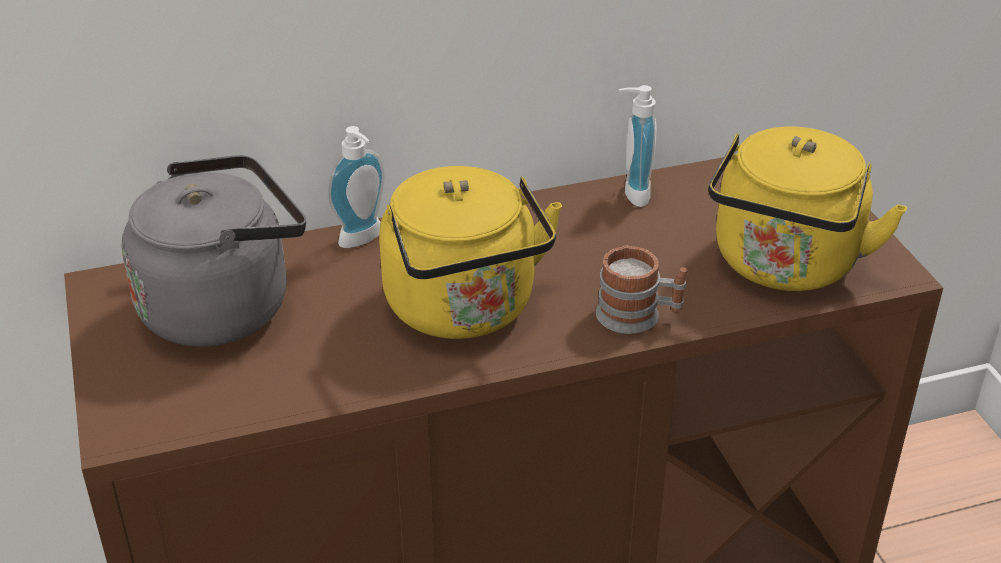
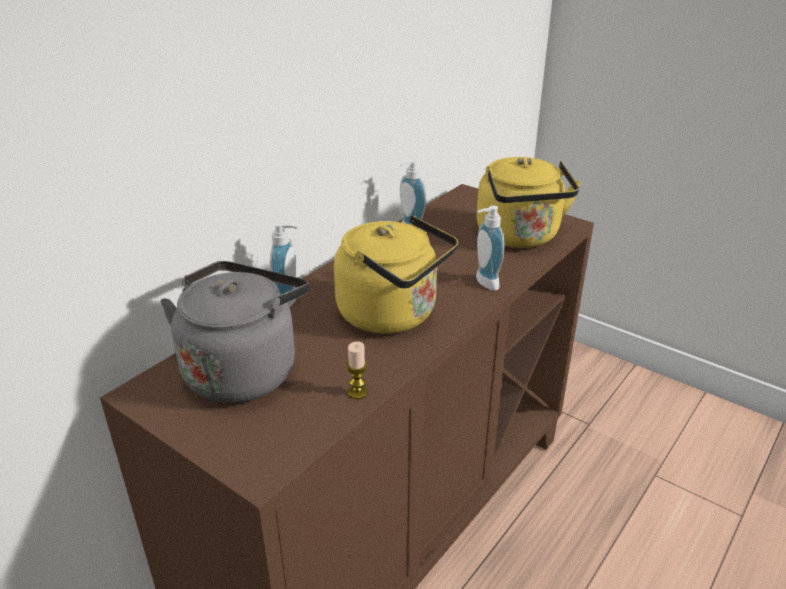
camera: 35 degrees left, 5 degrees down
mug [596,245,688,334] -> soap dispenser [476,206,504,291]
none -> candle [346,341,368,399]

